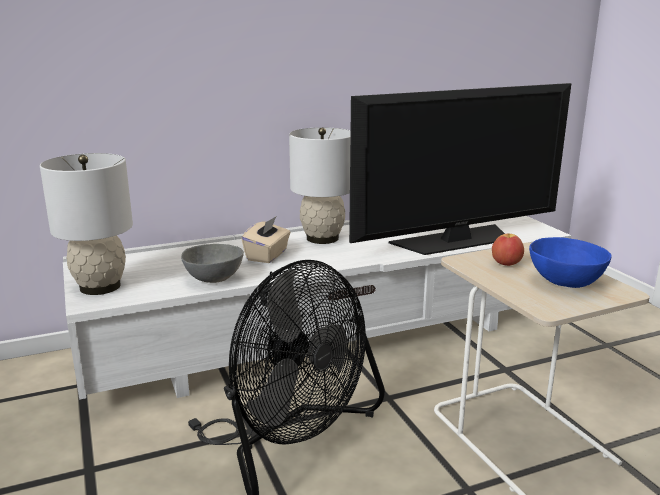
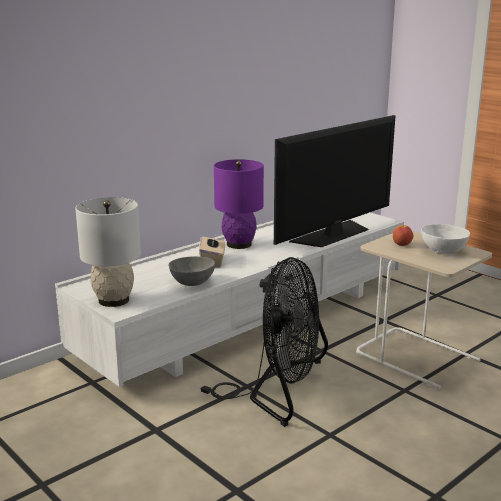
camera: 20 degrees left, 0 degrees up
white table lamp [289,127,351,244] -> purple table lamp [214,159,264,249]
blue bowl [529,237,612,288] -> white bowl [421,224,470,254]

